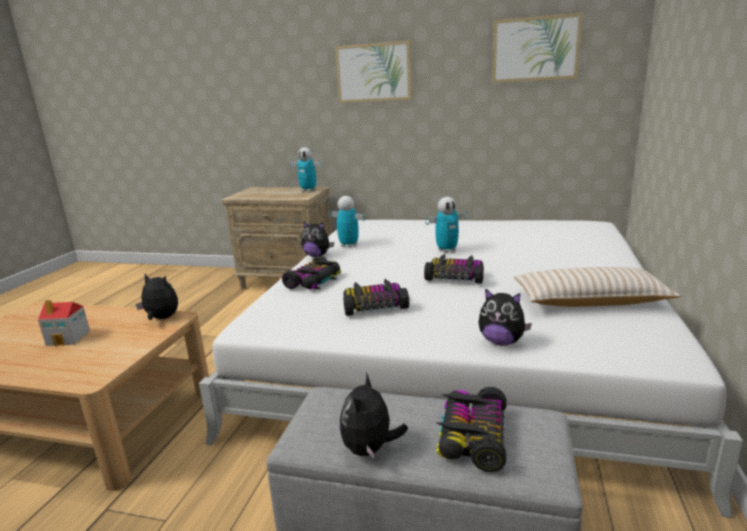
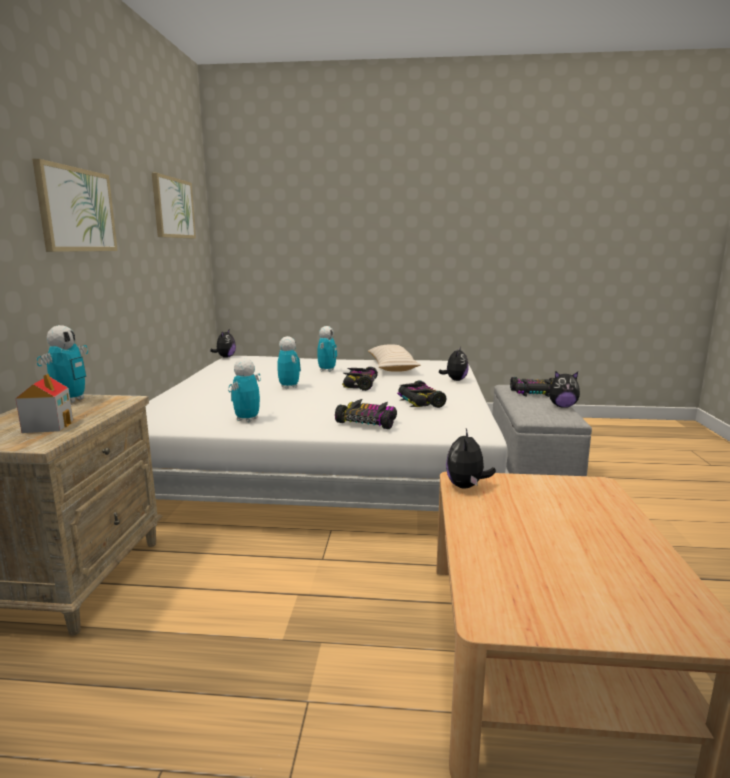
camera: 100 degrees left, 5 degrees down
toy house [38,300,90,346] -> toy house moved to [16,374,73,433]
plush toy [301,221,334,257] -> plush toy moved to [210,330,236,358]
none -> toy robot [317,326,337,372]

